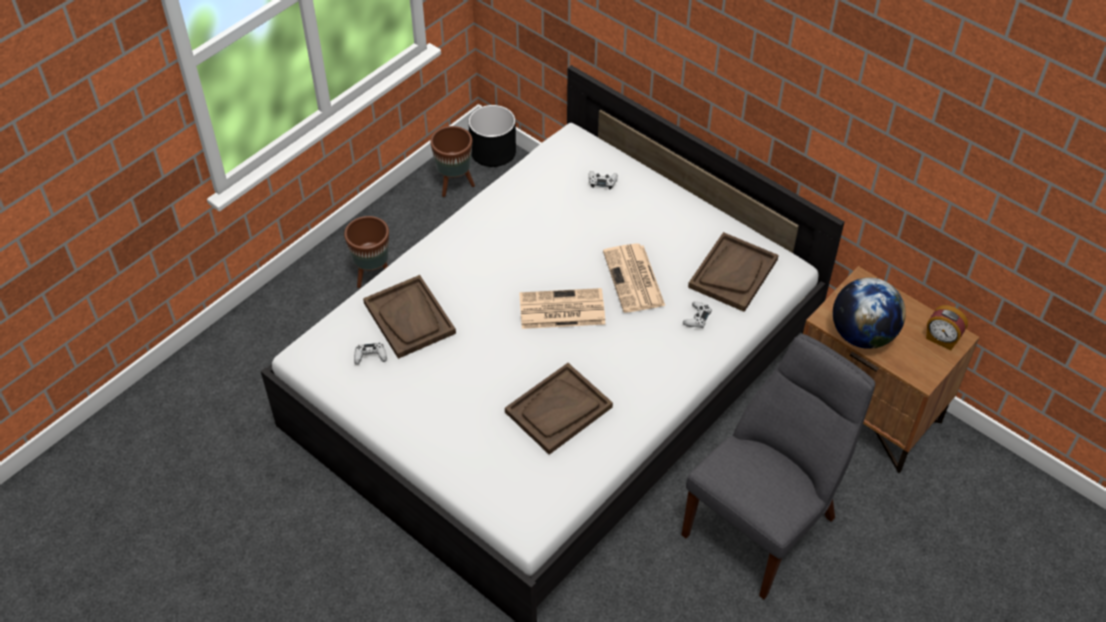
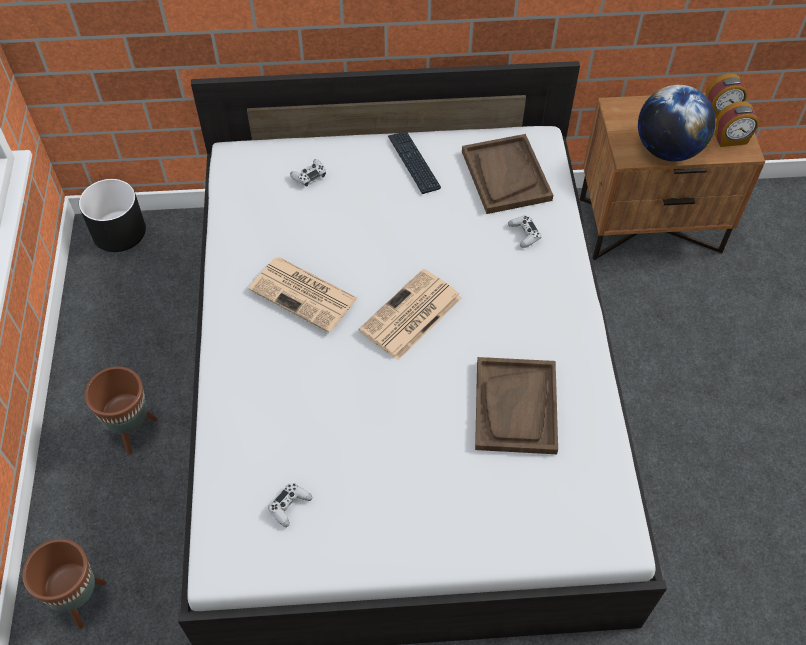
camera: 45 degrees left, 5 degrees up
brown tray [363,275,456,359] -> none
brown planter [430,126,475,197] -> brown planter moved to [22,539,106,629]
newspaper [603,243,665,313] -> newspaper moved to [249,257,357,333]
grey chair [682,334,875,599] -> none
none -> keyboard [388,131,441,194]
none -> alarm clock [715,101,759,147]

